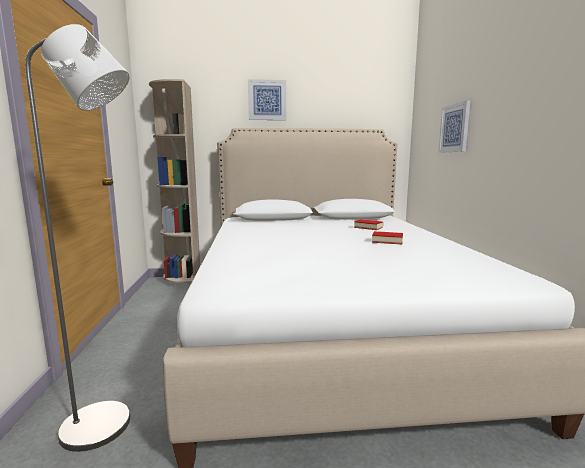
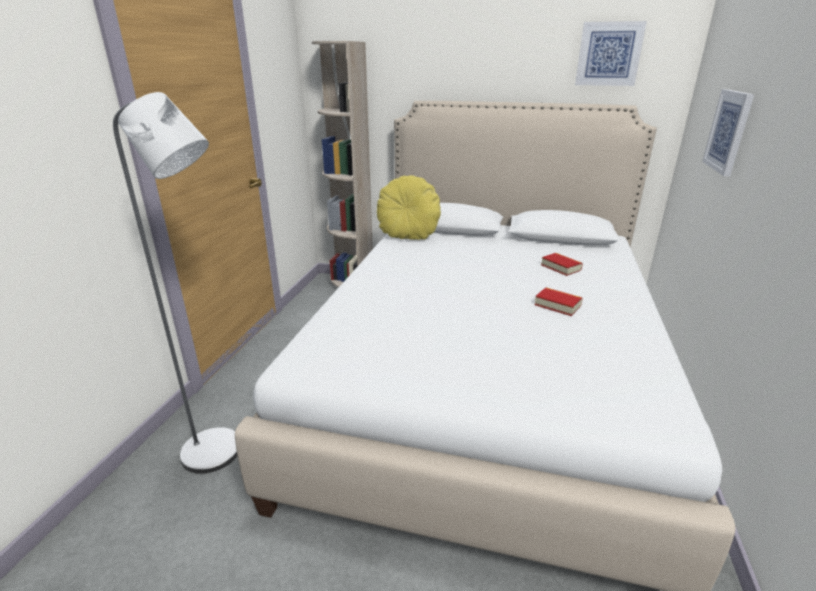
camera: 20 degrees right, 15 degrees up
picture [248,79,286,120] -> picture moved to [575,21,647,86]
none -> yellow pillow [377,175,441,240]

